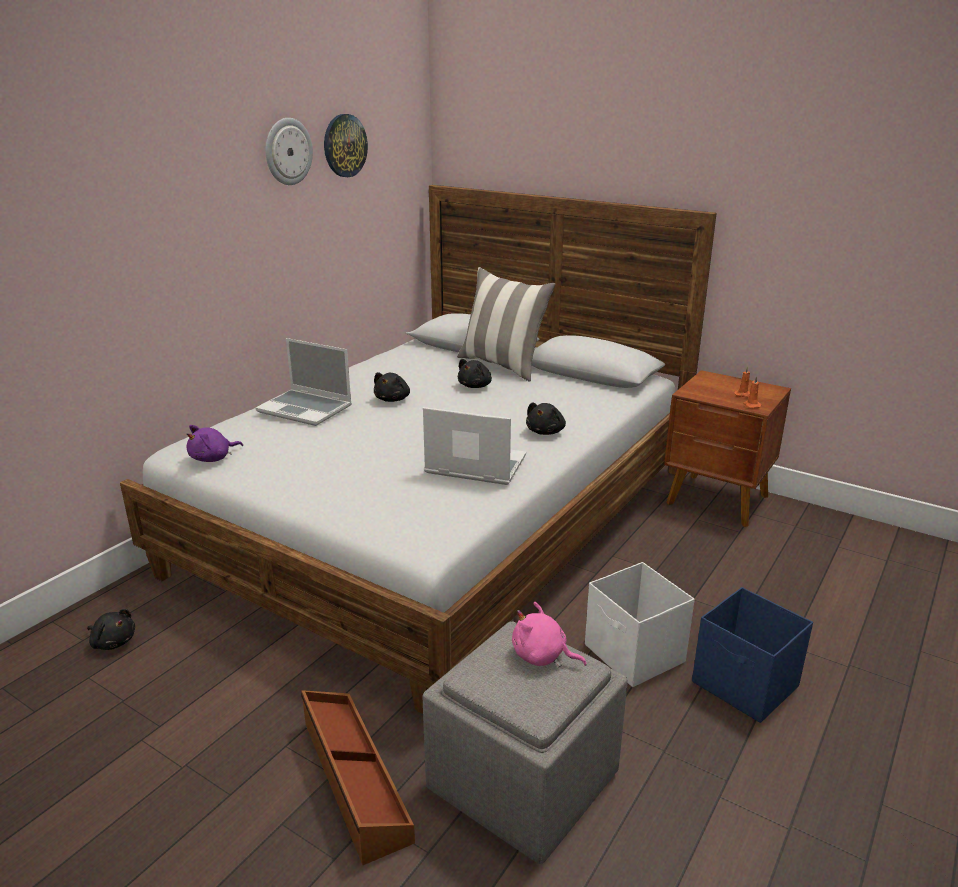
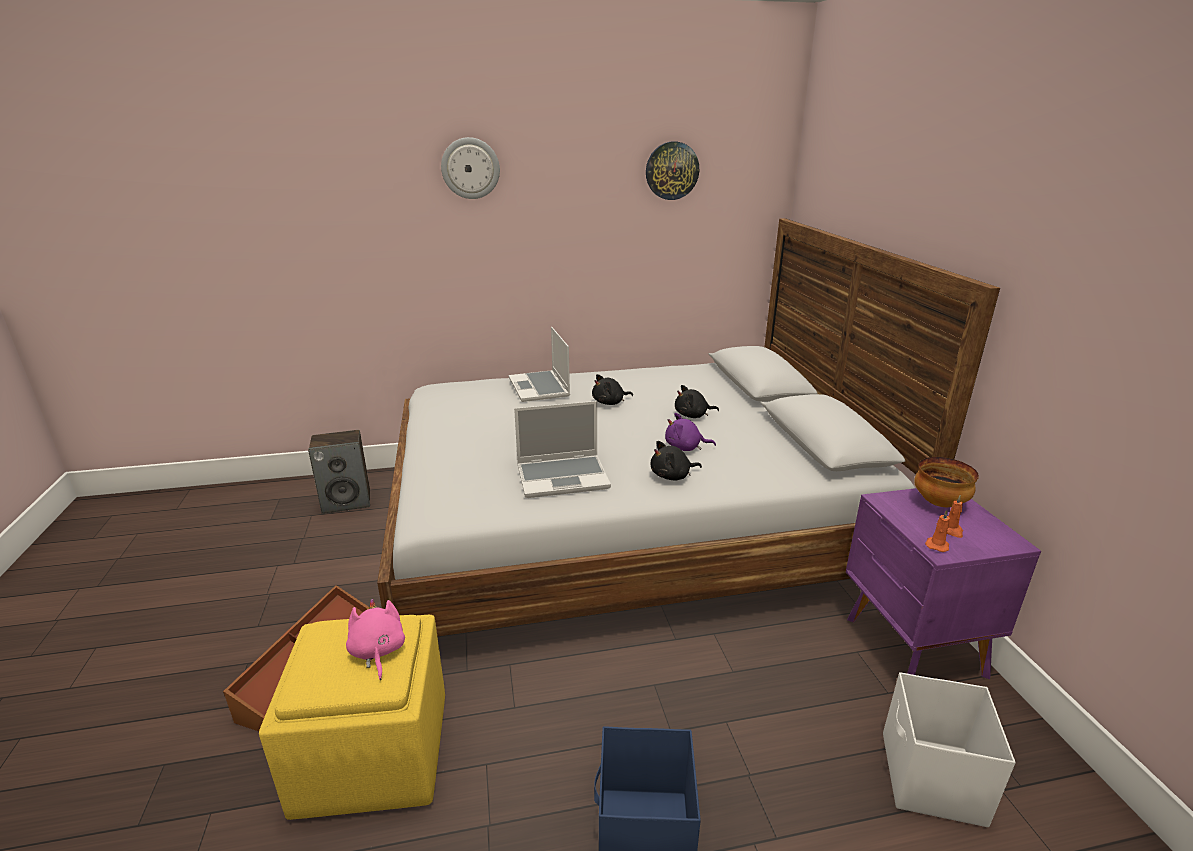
camera: 45 degrees right, 0 degrees up
black plush toy [87,609,135,650] -> speaker [308,430,370,514]
purple plush toy [187,425,243,462] -> purple plush toy moved to [665,413,716,451]
wall clock [265,118,313,185] -> wall clock moved to [441,137,500,199]
grey ottoman [422,621,628,864] -> yellow ottoman [259,615,445,820]
laptop [423,407,526,485] -> laptop turned 105 degrees clockwise [514,401,611,498]
pillow [457,267,555,381] -> none
white storage box [585,562,695,687] -> white storage box moved to [883,672,1016,827]
brown nightstand [664,370,791,527] -> purple nightstand [846,488,1041,679]
none -> bowl [914,457,979,507]

